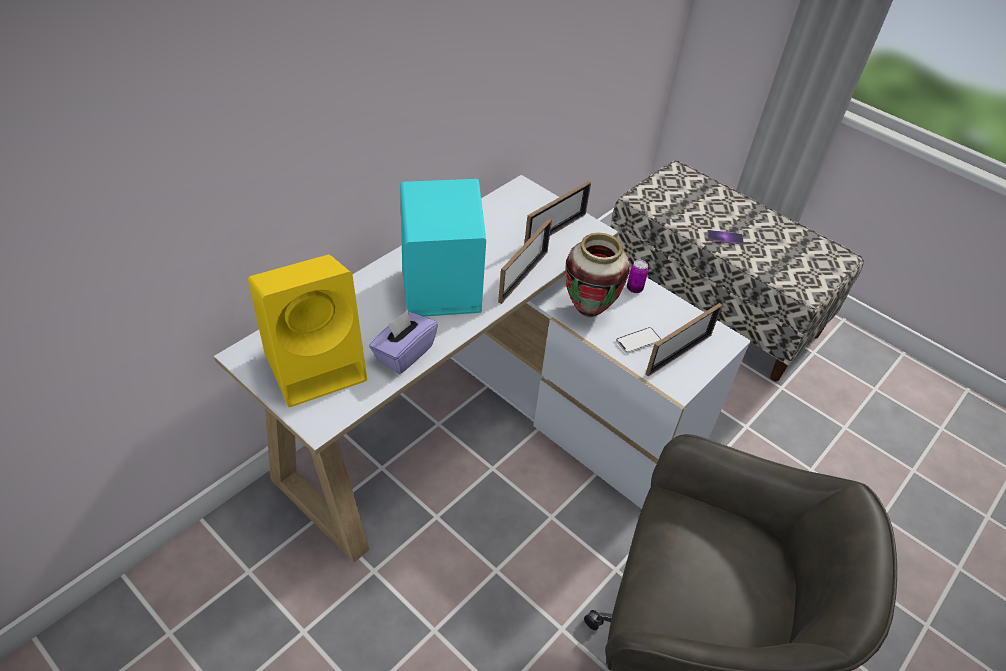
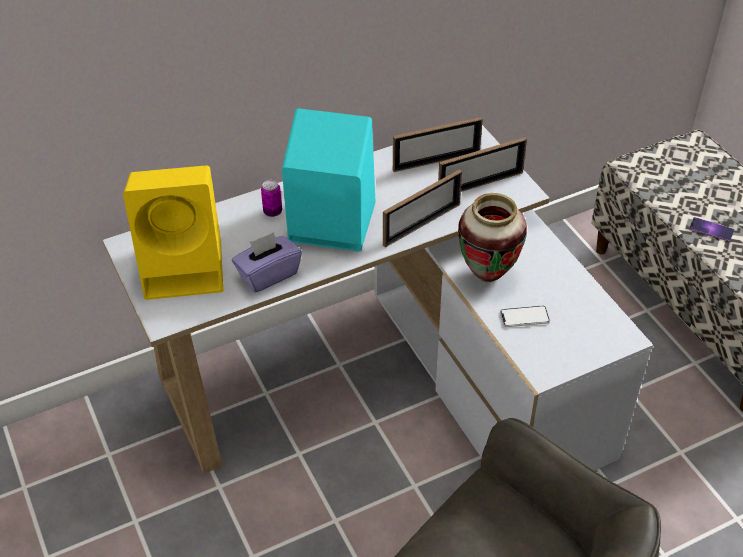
camera: 25 degrees right, 0 degrees up
can [627,260,649,293] -> can moved to [261,180,282,217]
picture frame [646,303,722,376] -> picture frame moved to [393,117,483,172]

